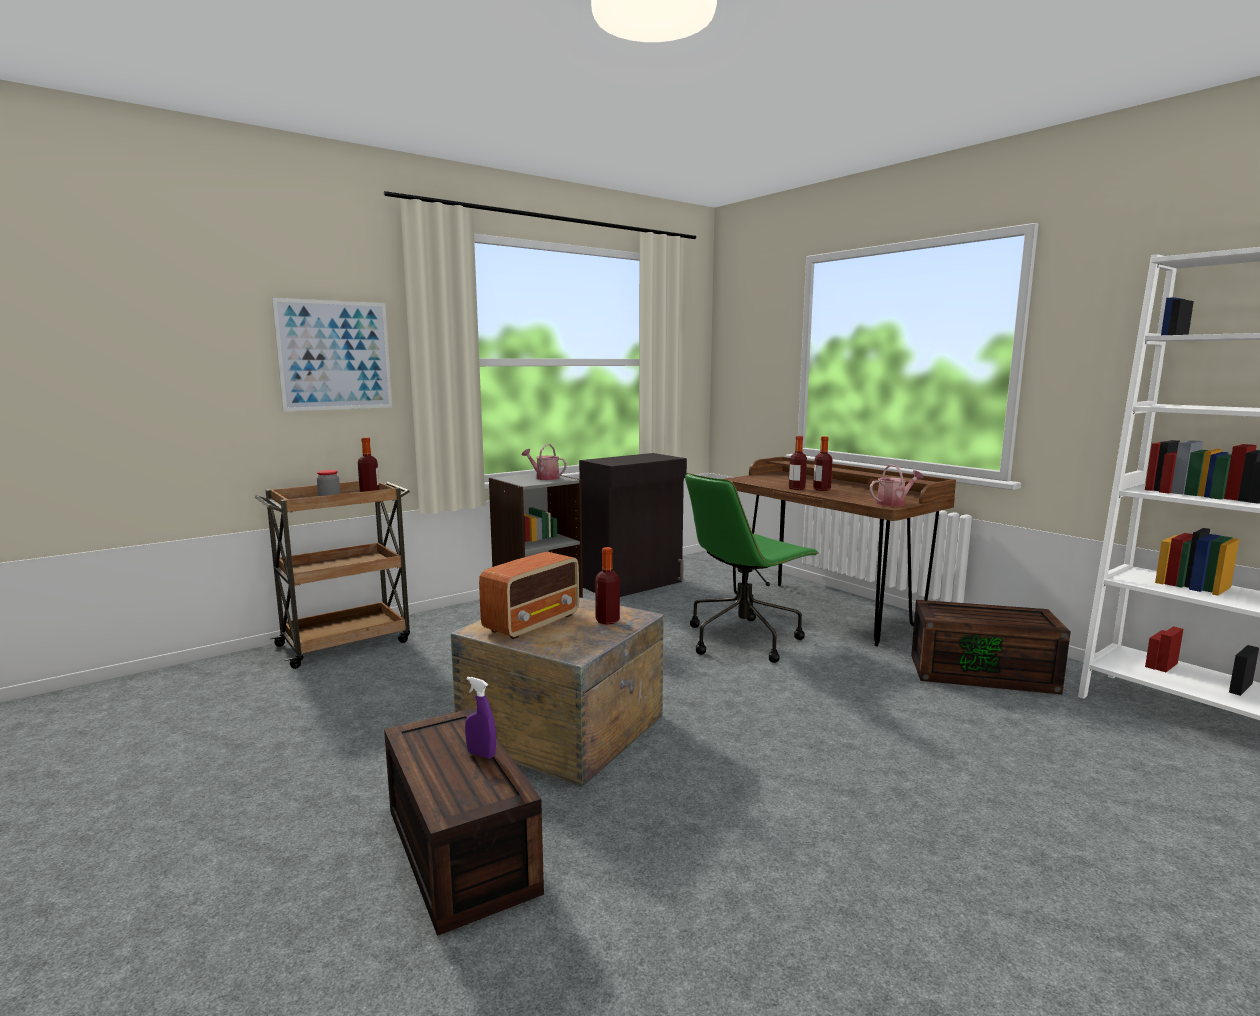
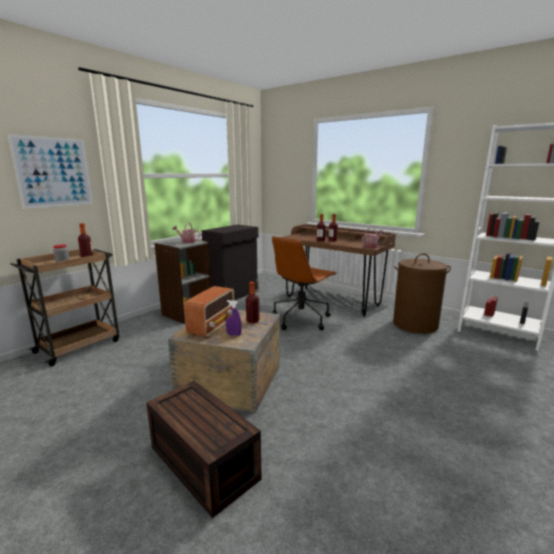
camera: 15 degrees left, 5 degrees up
purple spray bottle [465,677,496,759] -> purple spray bottle moved to [226,300,242,336]
green office chair [685,473,819,663] -> brown office chair [272,236,337,330]
brown storage box [911,600,1071,694] -> brown laundry basket [393,253,451,334]

